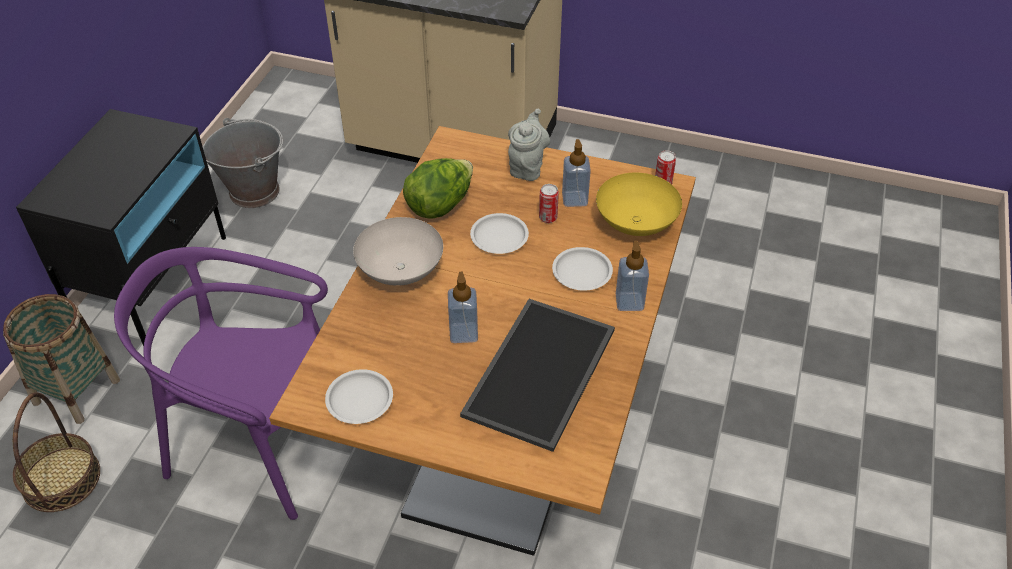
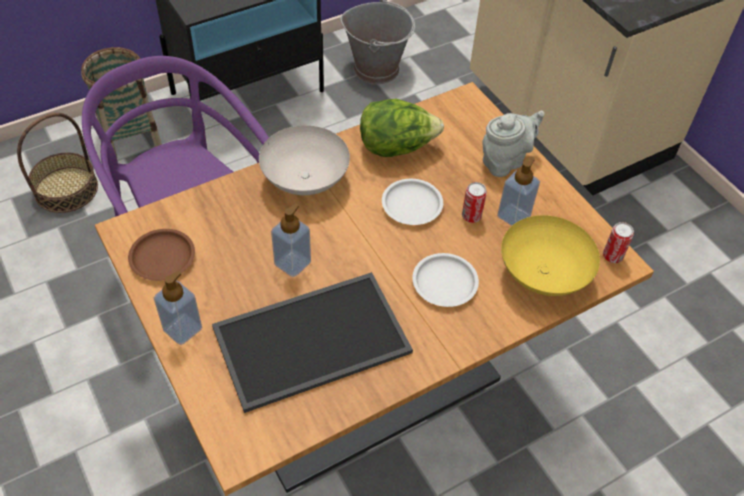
camera: 40 degrees right, 5 degrees up
white plate [325,369,393,424] -> brown plate [128,229,195,281]
soap dispenser [616,241,649,311] -> soap dispenser moved to [154,271,202,345]

